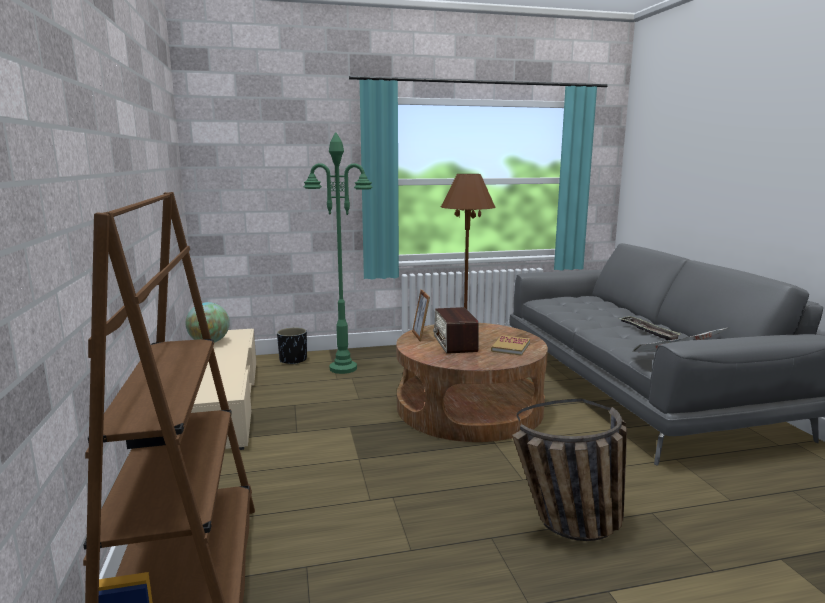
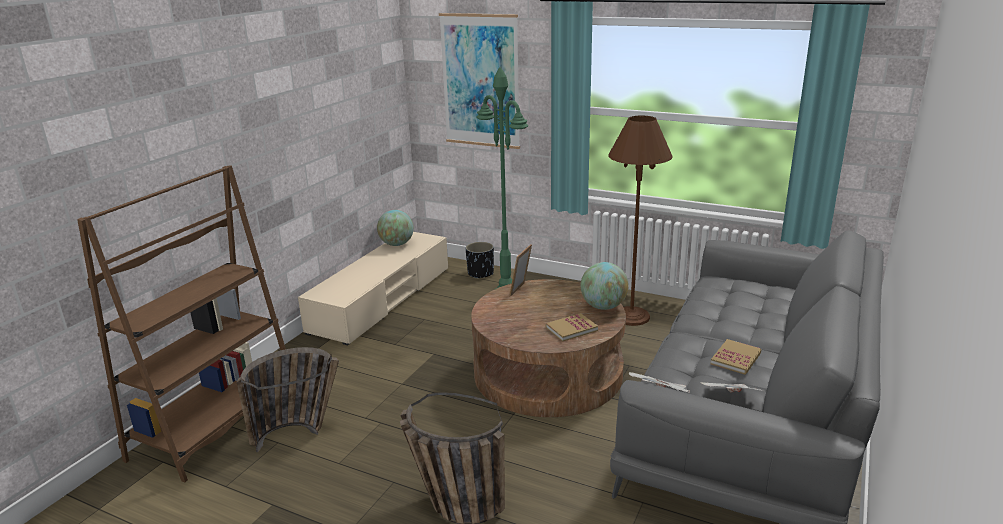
camera: 40 degrees right, 10 degrees up
radio [433,307,479,354] -> none
tray [619,316,682,340] -> book [711,339,761,375]
none -> basket [237,347,339,452]
none -> picture [439,13,520,149]
none -> globe [581,262,629,310]

